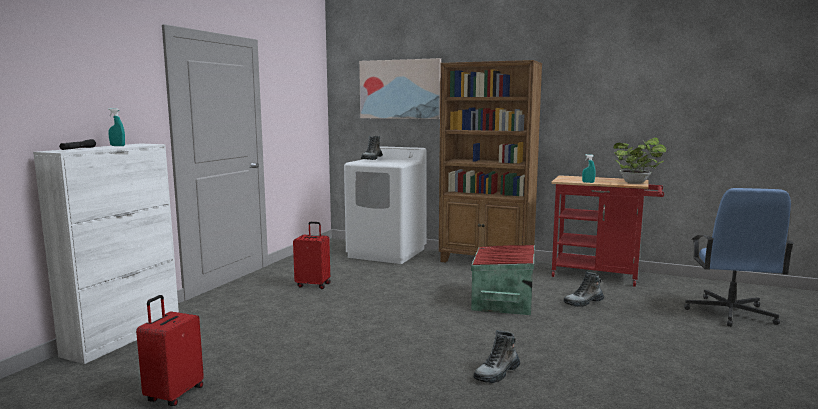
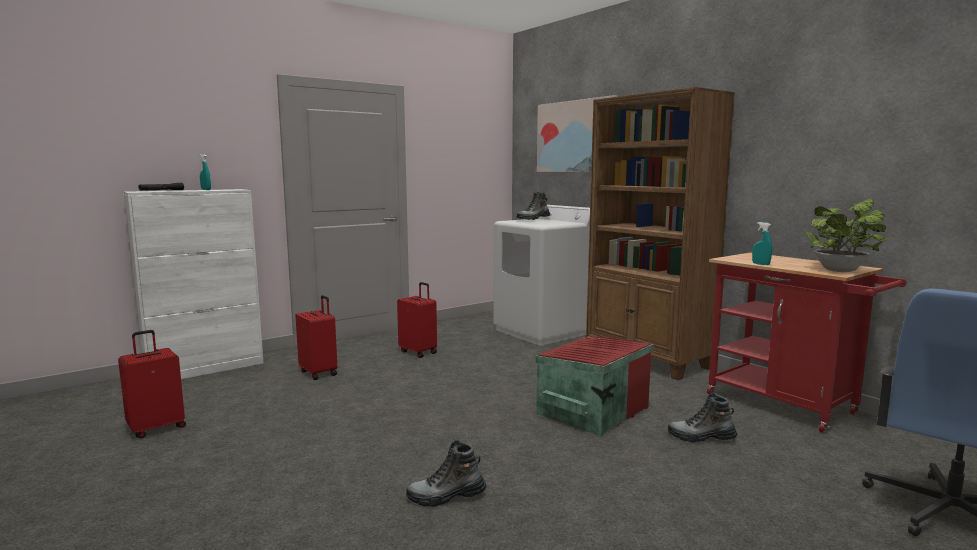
camera: 30 degrees right, 0 degrees up
none -> red suitcase [296,295,337,380]

